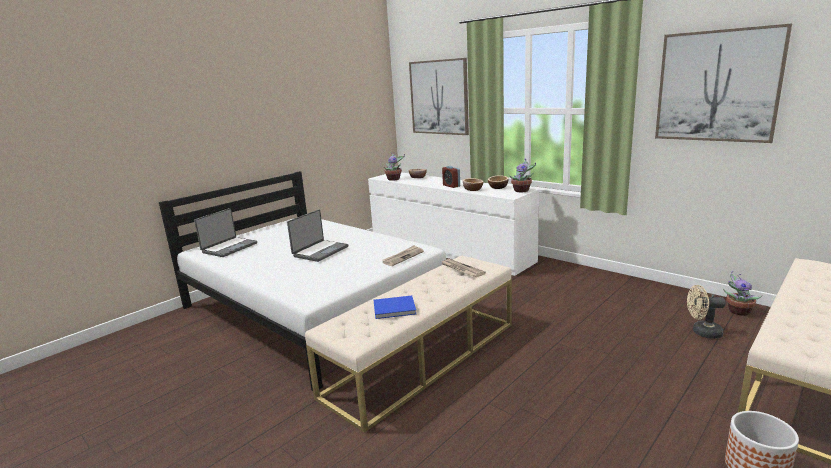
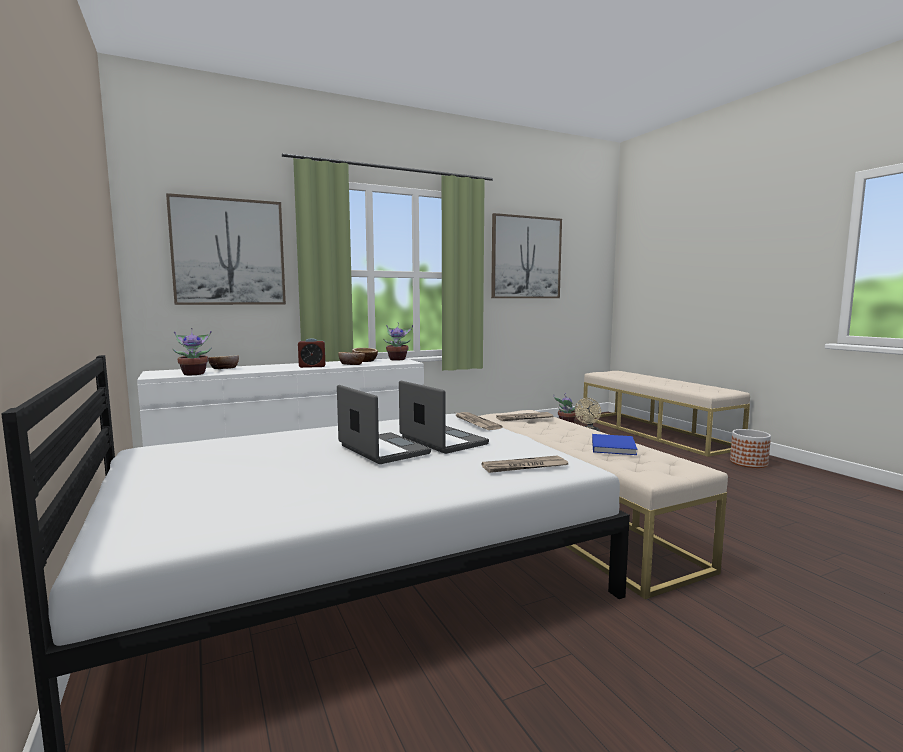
camera: 70 degrees left, 10 degrees down
laptop [194,208,257,257] -> laptop moved to [399,381,489,454]
none -> newspaper [482,456,568,473]

